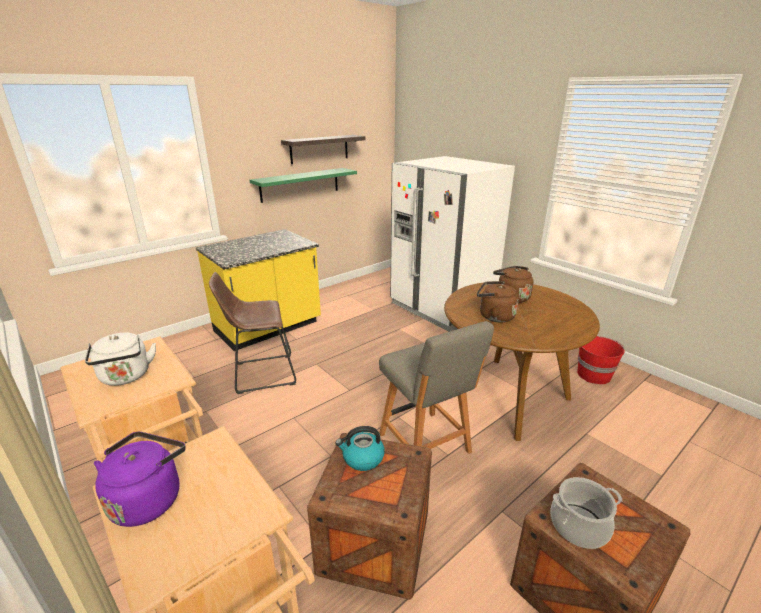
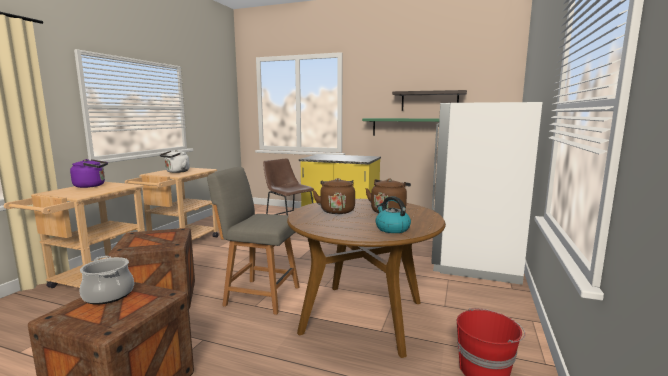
camera: 60 degrees right, 15 degrees down
kettle [336,426,384,471] -> kettle moved to [375,196,411,233]
grey chair [379,321,494,454] -> grey chair turned 75 degrees clockwise [207,167,300,315]

